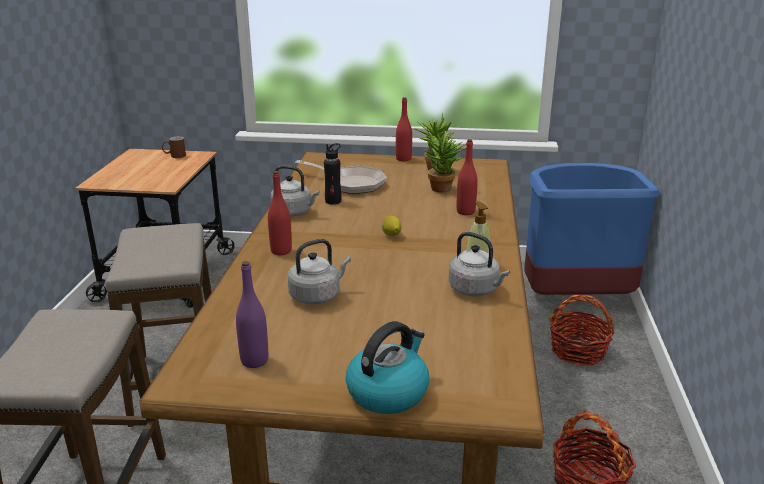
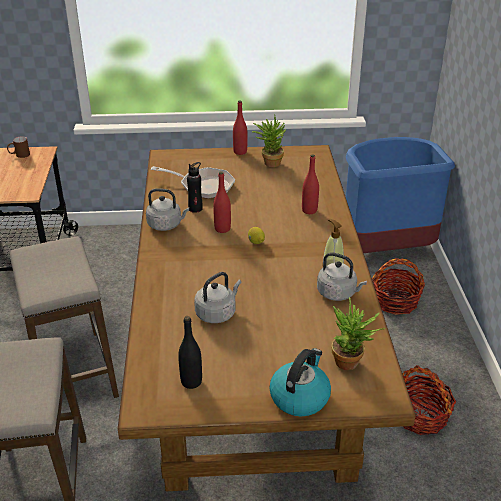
camera: 10 degrees left, 10 degrees up
purple bottle [236,261,268,368] -> black bottle [178,316,202,389]
red bottle [268,171,292,255] -> red bottle moved to [213,171,231,233]
potted plant [426,131,466,192] -> potted plant moved to [332,297,385,370]

